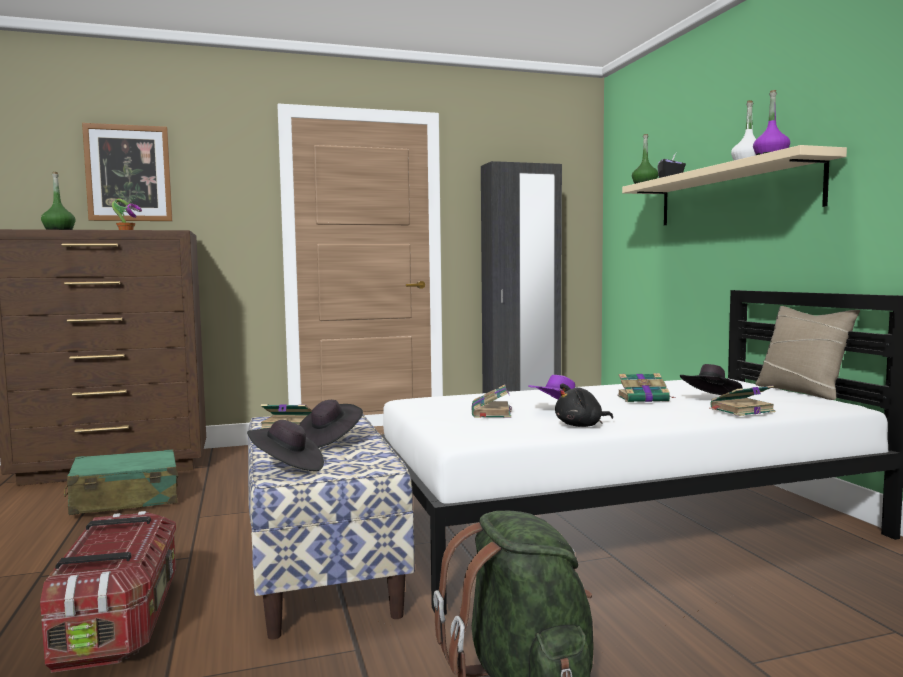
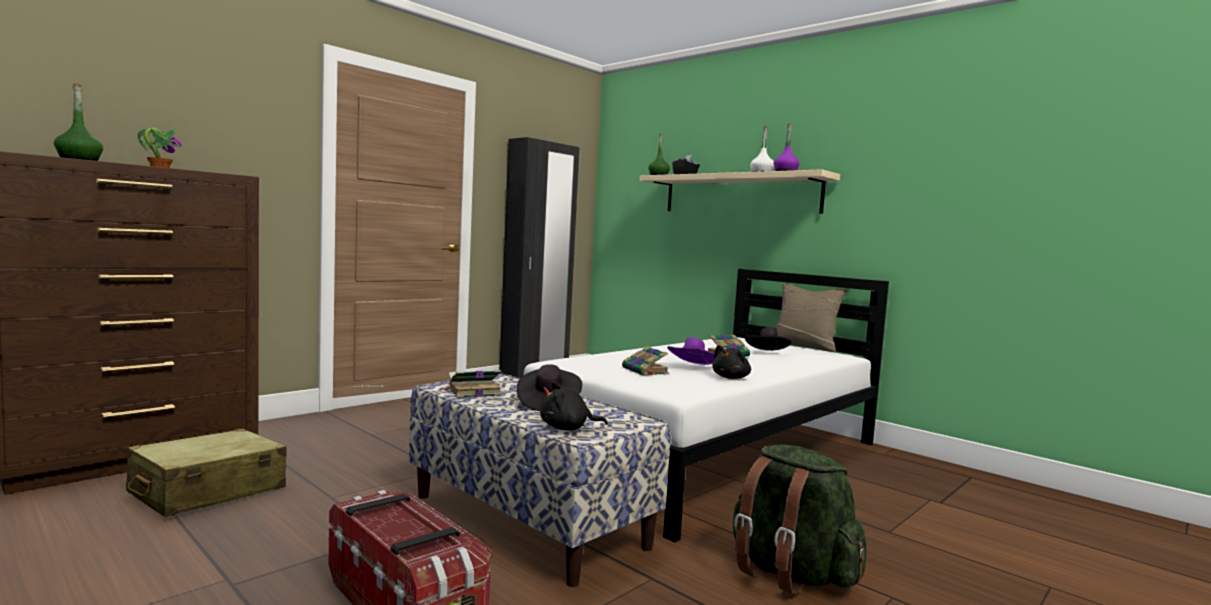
camera: 30 degrees left, 0 degrees up
green suitcase [64,449,178,515] -> beige suitcase [126,429,287,517]
picture [82,123,172,221] -> none
black hat [247,420,324,471] -> black plush toy [540,382,608,430]
book [711,386,776,416] -> none

